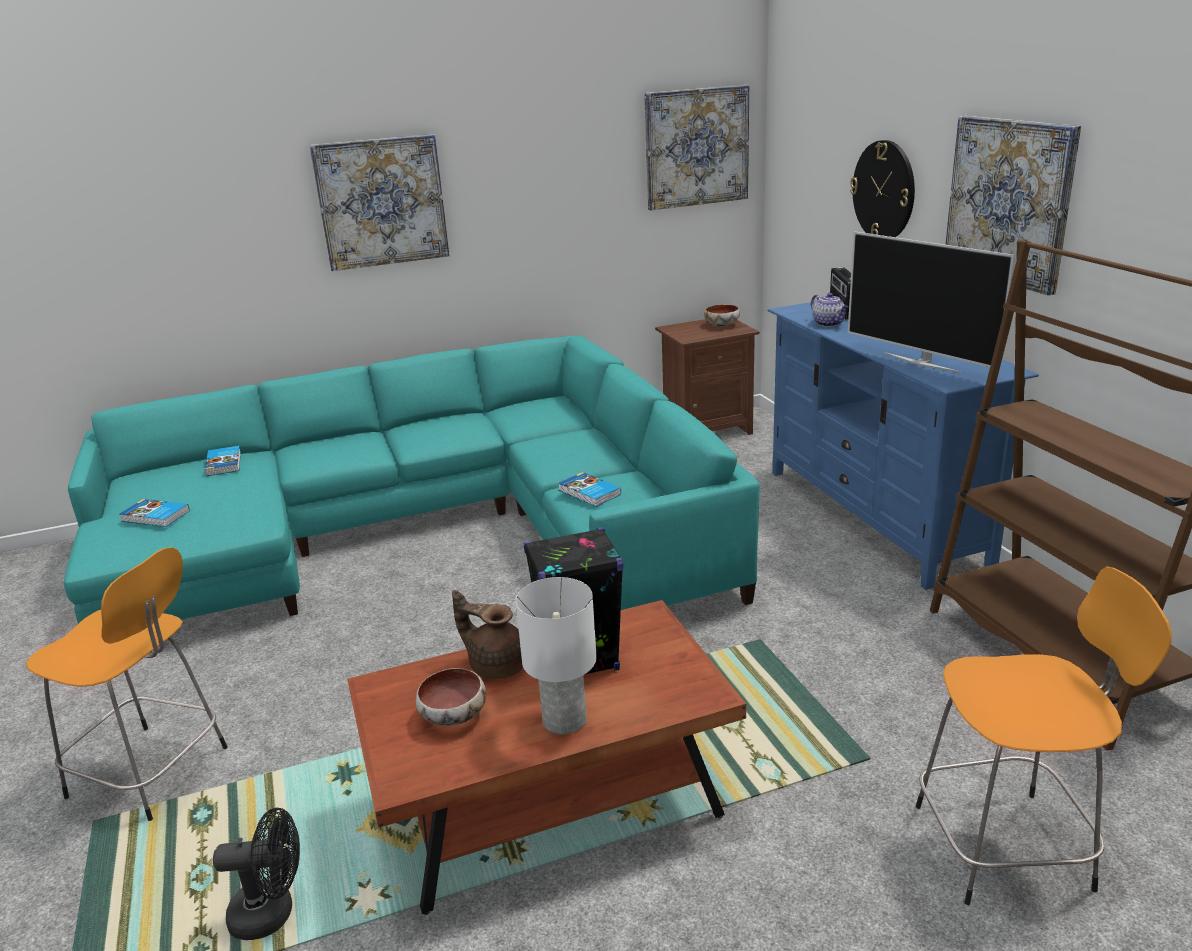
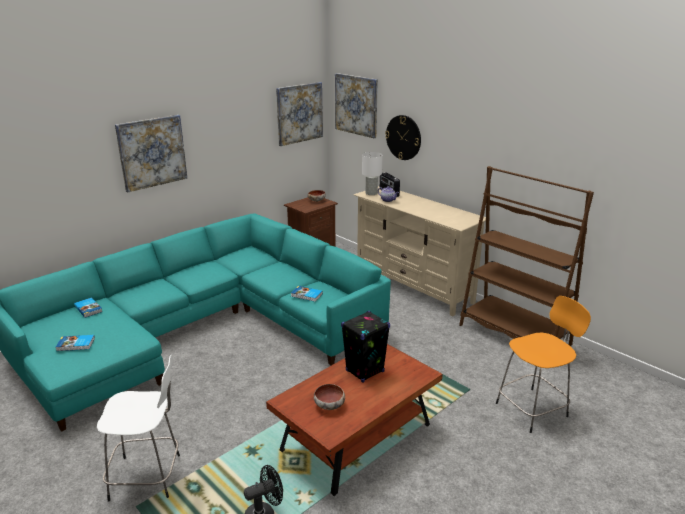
camera: 25 degrees left, 0 degrees up
orange stool [26,547,228,821] -> white stool [97,355,180,502]
brown teapot [452,590,523,679] -> none
white table lamp [516,577,597,735] -> white table lamp moved to [362,152,383,195]
blue tv stand [767,301,1039,590] -> beige tv stand [354,186,490,316]
television [848,231,1015,373] -> none
picture [946,116,1081,295] -> picture moved to [335,73,378,138]

